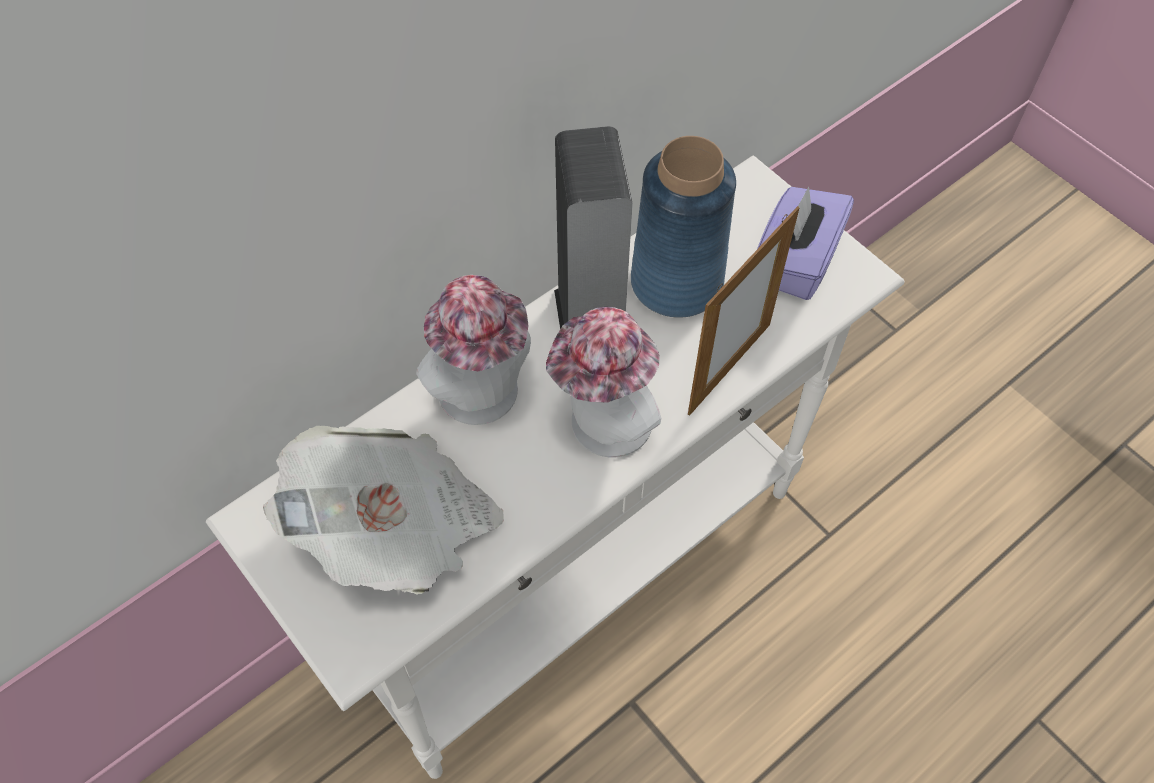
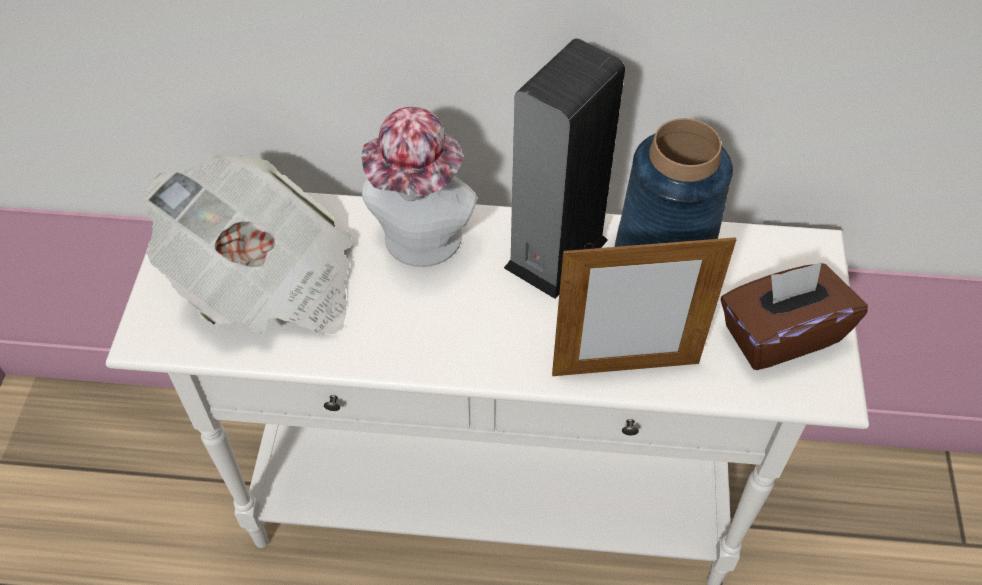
camera: 45 degrees right, 5 degrees down
hat [546,307,661,457] -> none
purple tissue box [757,186,854,300] -> brown tissue box [721,262,868,370]

